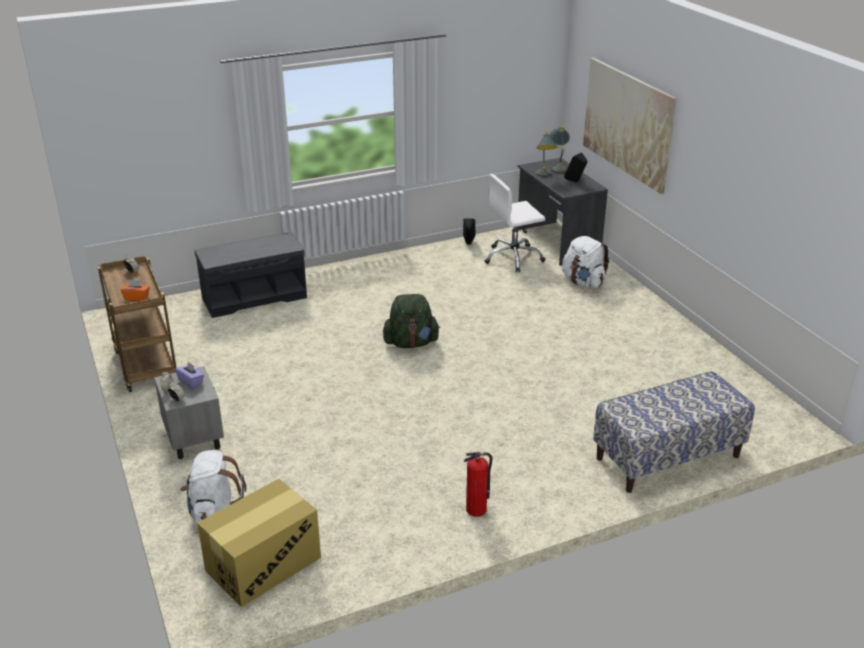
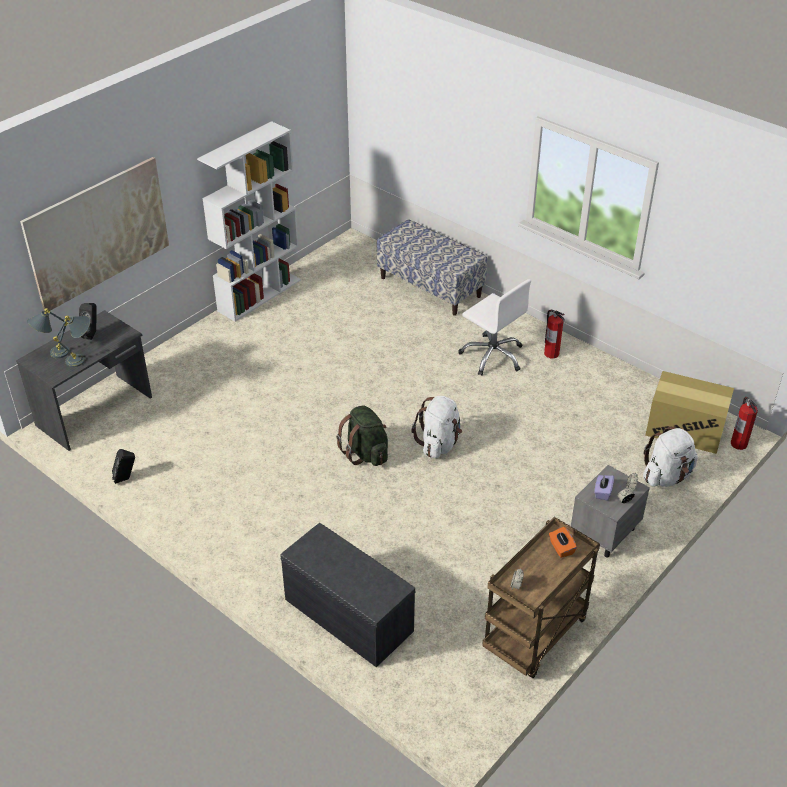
camera: 115 degrees left, 10 degrees up
white office chair [484,174,546,272] -> white office chair moved to [458,279,531,376]
white backpack [562,236,609,288] -> white backpack moved to [411,396,462,458]
none -> white bookcase [197,121,301,321]
none -> fire extinguisher [731,397,758,450]

